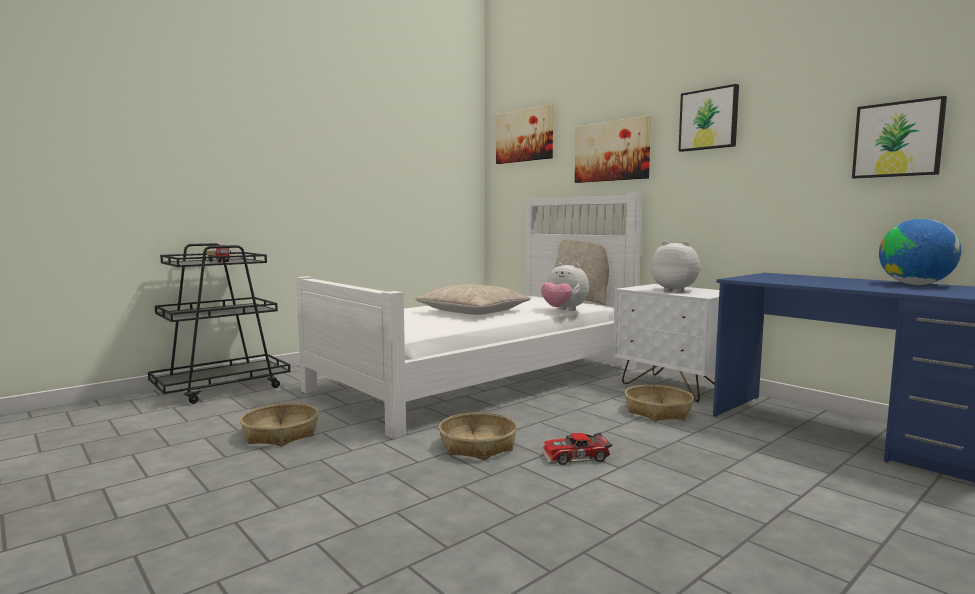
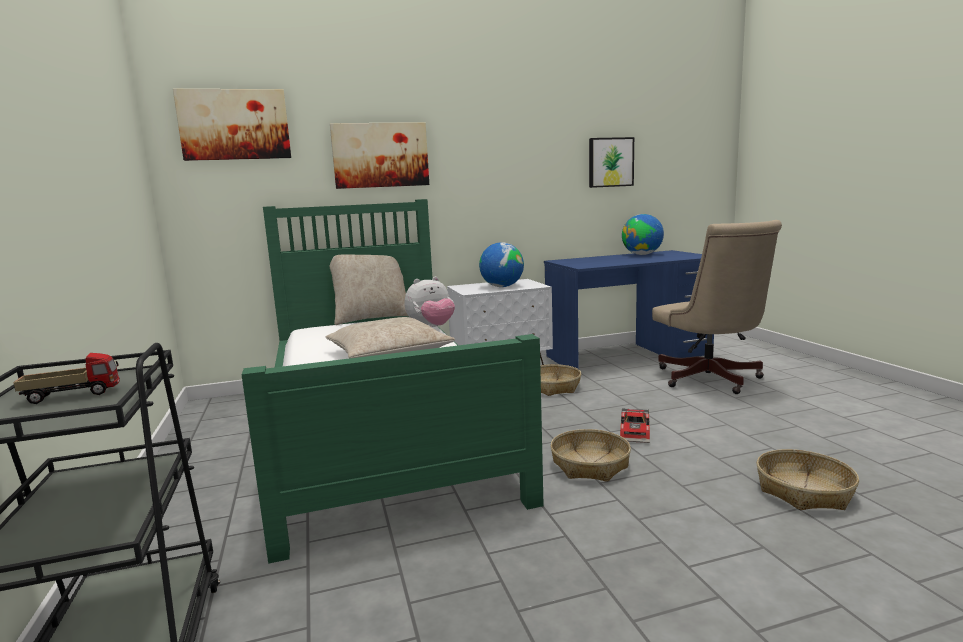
camera: 65 degrees left, 5 degrees up
basket [240,403,319,446] -> basket moved to [756,449,859,510]
white bed [296,192,642,439] -> green bed [241,199,544,564]
plush toy [651,241,701,293] -> globe [479,242,524,287]
picture [678,84,739,152] -> none
none -> beige office chair [652,220,782,394]

